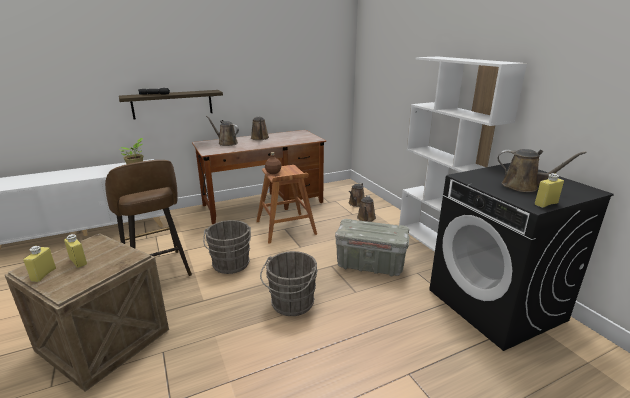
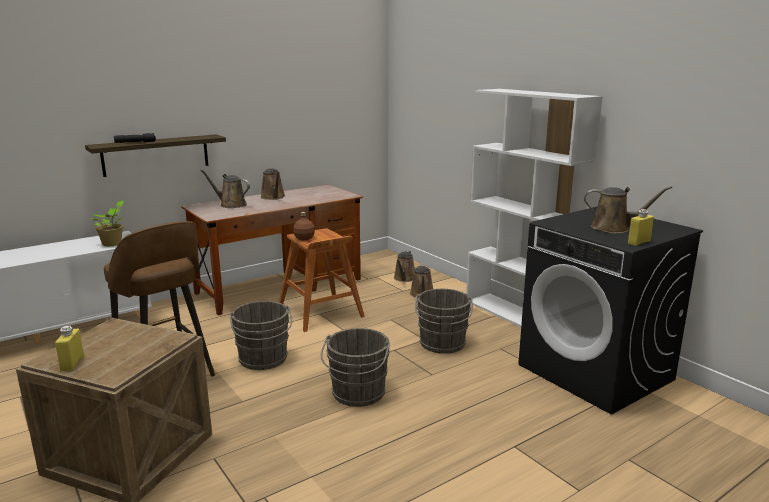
camera: 10 degrees left, 5 degrees down
yellow bottle [64,234,87,268] -> none
grey storage box [335,219,409,276] -> grey bucket [415,289,473,354]

